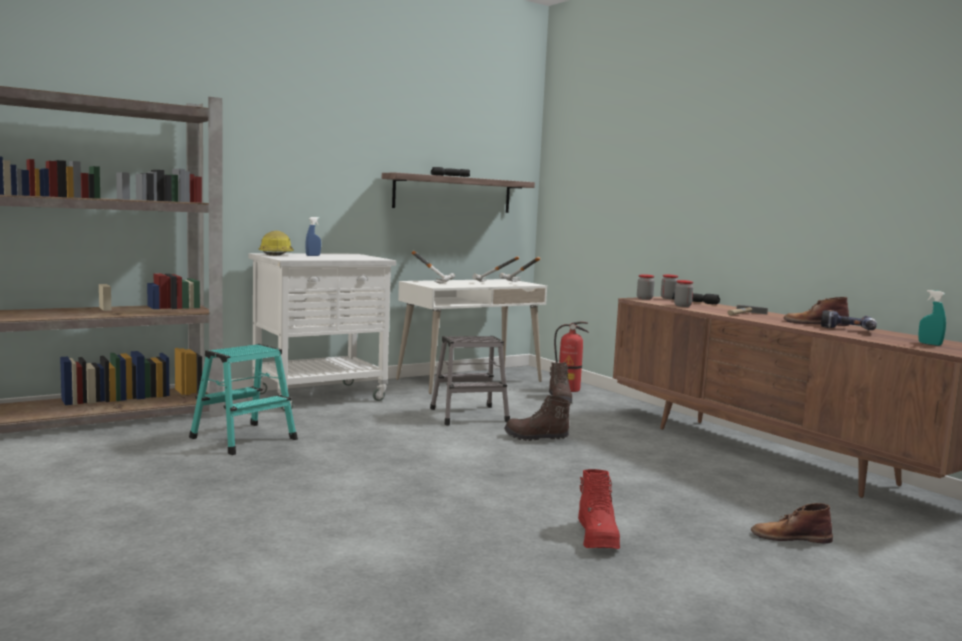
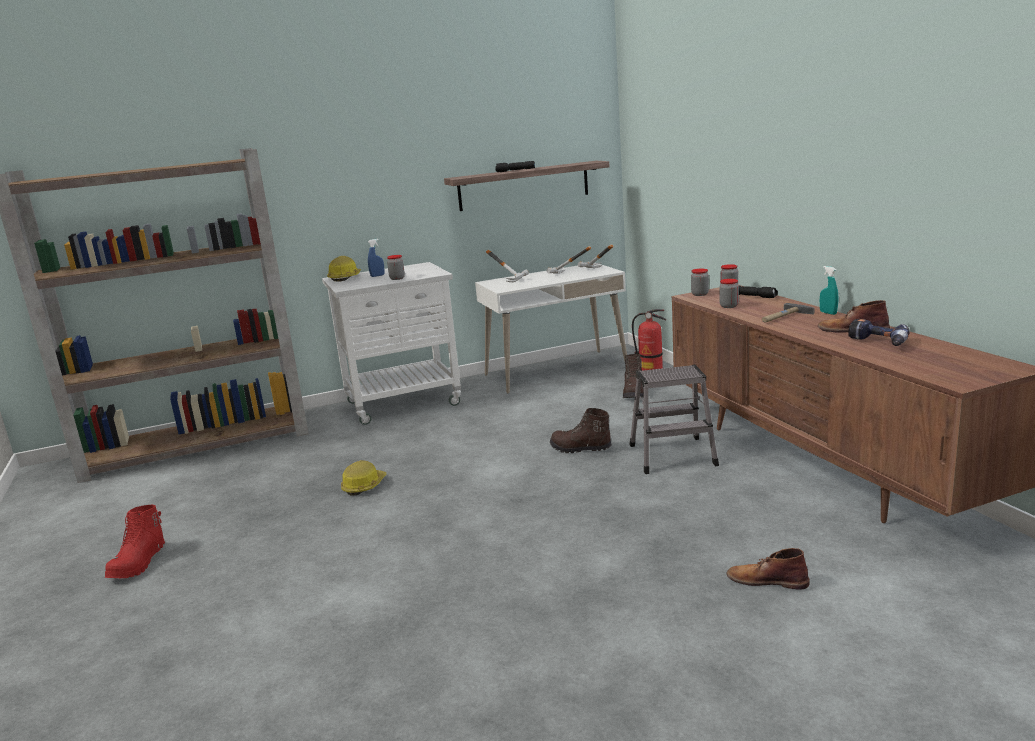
camera: 15 degrees right, 10 degrees up
turquoise step ladder [189,344,298,455] -> none
grey step ladder [430,336,510,426] -> grey step ladder moved to [629,365,719,474]
red boot [578,469,620,549] -> red boot moved to [105,505,165,578]
turquoise spray bottle [918,290,946,346] -> turquoise spray bottle moved to [820,266,838,315]
none -> hard hat [341,460,386,495]
none -> jar [387,255,405,280]

